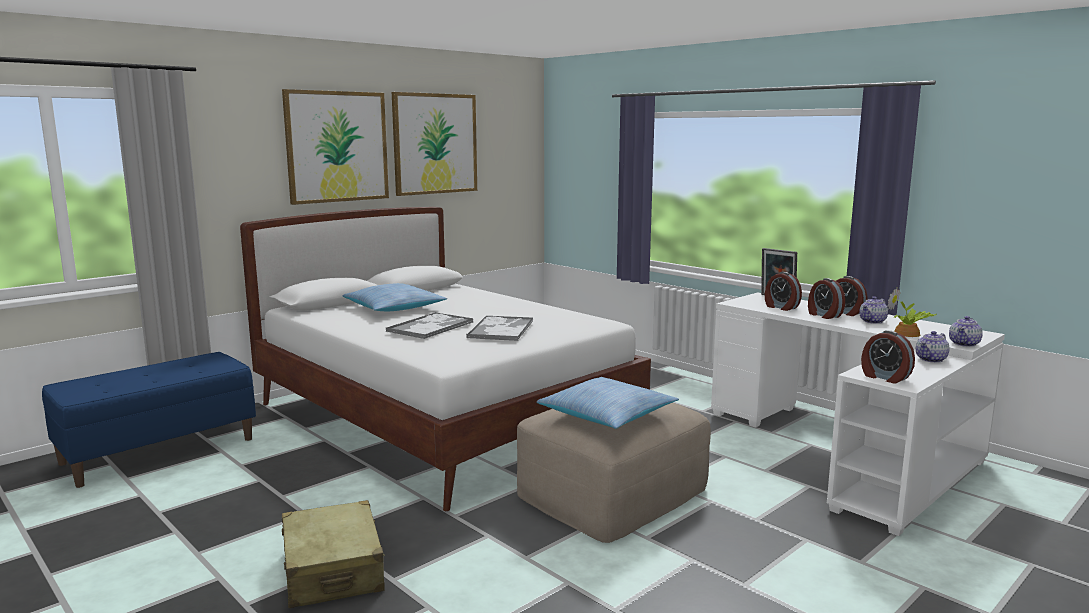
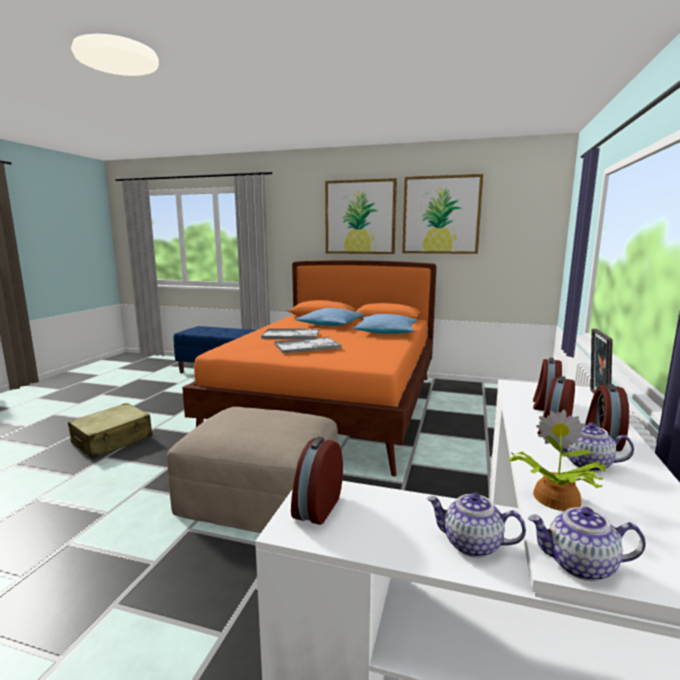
camera: 60 degrees right, 0 degrees up
white bed [240,207,651,511] -> orange bed [182,260,437,476]
pillow [537,377,679,429] -> pillow moved to [353,314,417,334]

